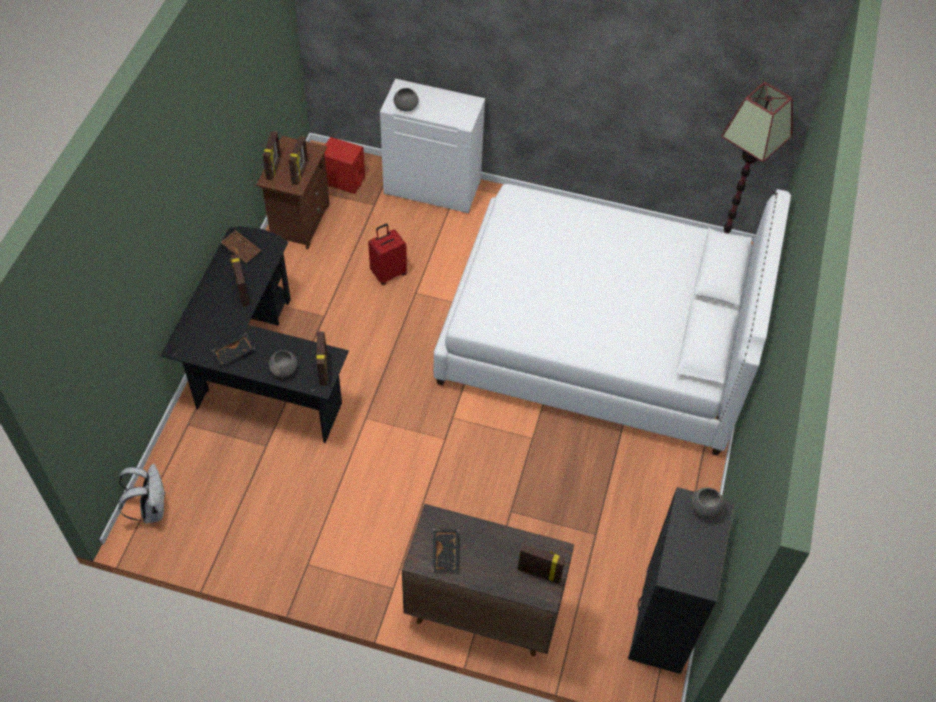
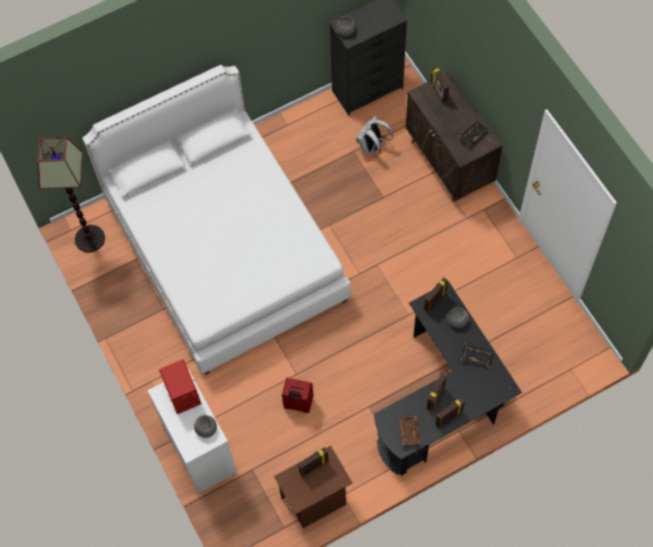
camera: 130 degrees left, 10 degrees up
white backpack [119,464,166,523] -> white backpack moved to [356,115,393,156]
picture frame [263,131,281,180] -> picture frame moved to [435,397,465,429]
red speaker [325,137,365,194] -> red speaker moved to [159,359,201,414]

